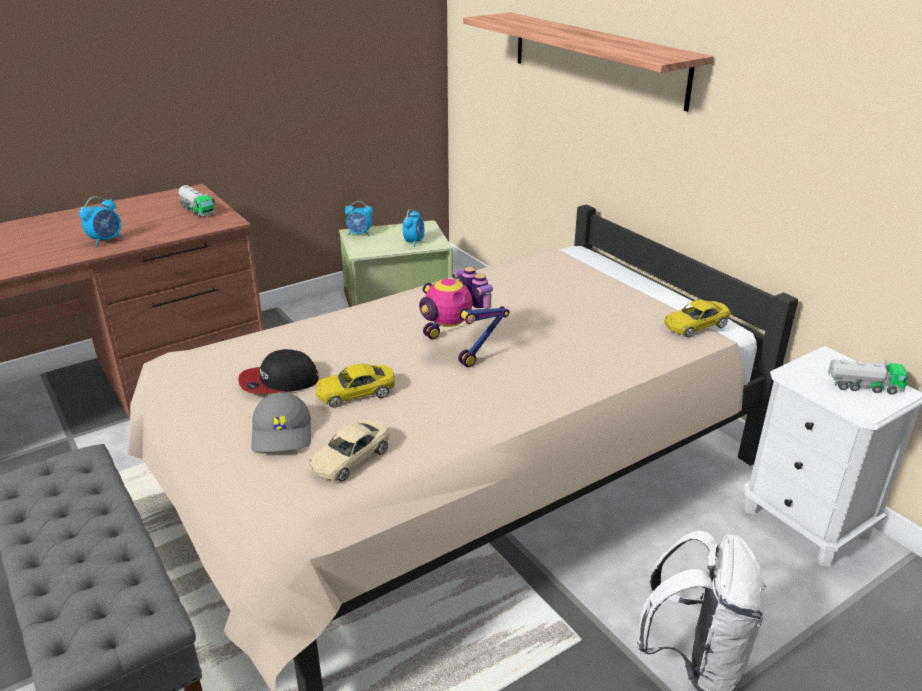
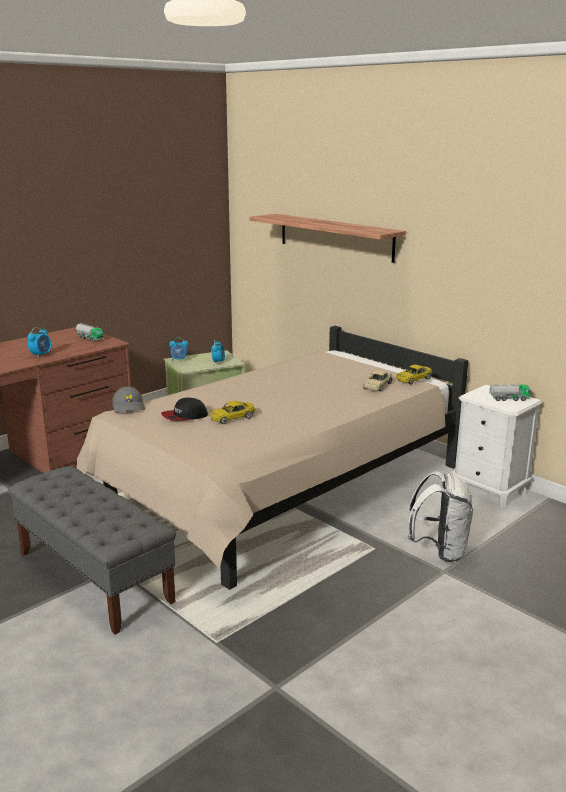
camera: 10 degrees left, 10 degrees down
grey cap [251,392,311,452] -> grey cap moved to [112,386,145,413]
beige toy car [309,419,390,482] -> beige toy car moved to [363,370,392,391]
toy robot [419,267,510,367] -> none

